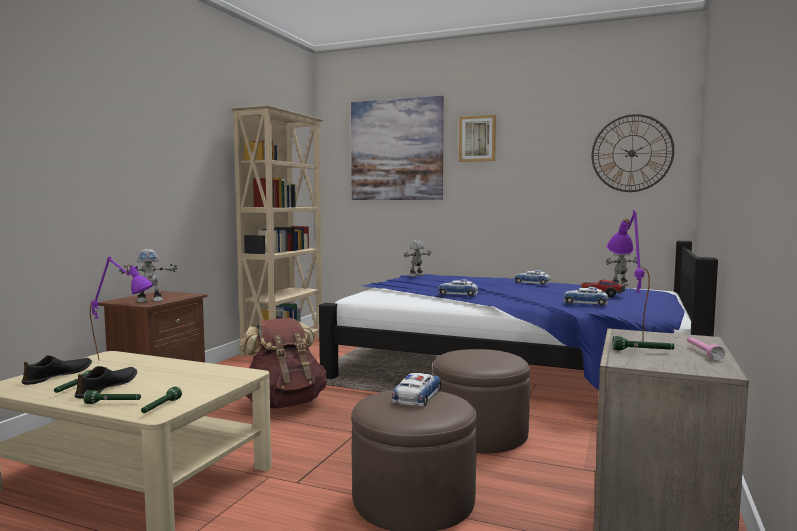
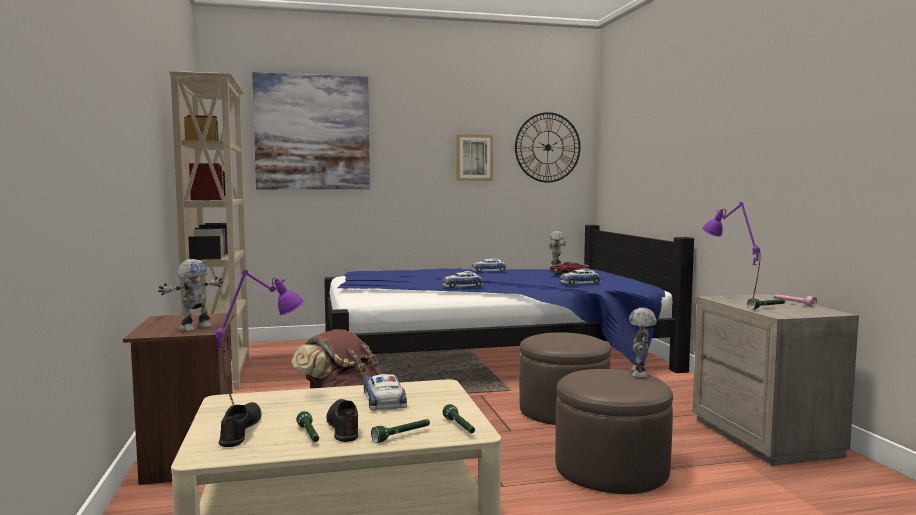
camera: 35 degrees left, 0 degrees up
toy car [391,373,441,407] -> toy car moved to [364,374,407,410]
toy robot [404,240,431,277] -> toy robot moved to [629,308,657,378]
picture [459,115,496,162] -> picture moved to [456,135,493,181]

